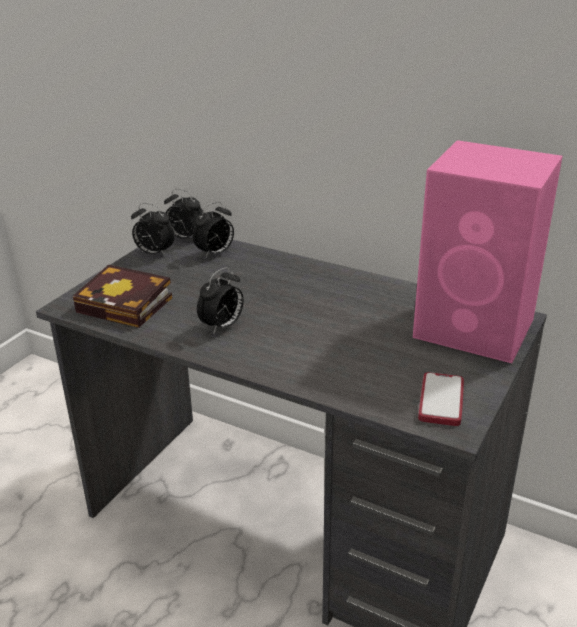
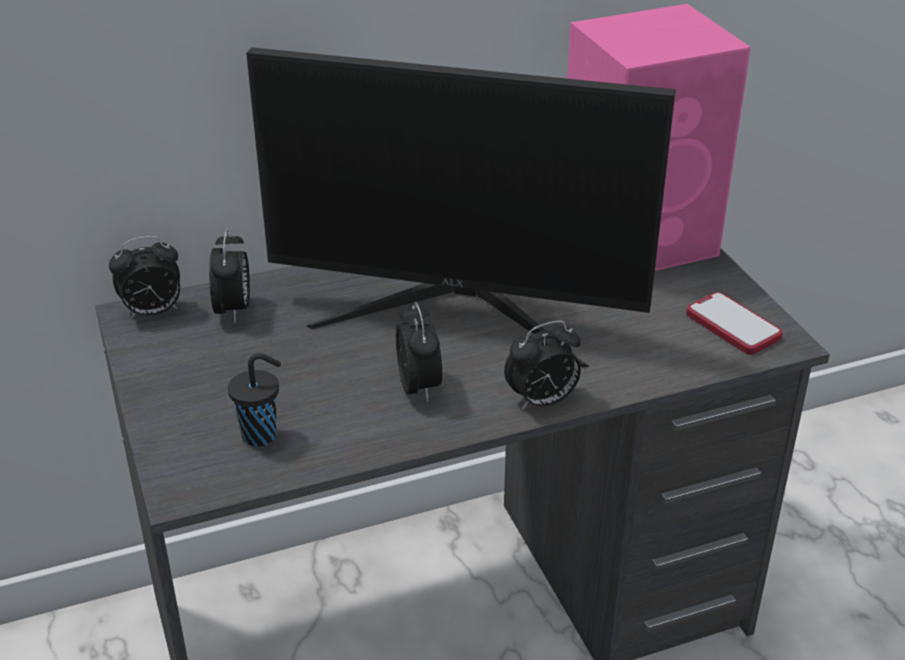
camera: 50 degrees left, 5 degrees up
book [73,264,172,328] -> black cup [228,353,281,447]
alarm clock [131,203,175,257] -> alarm clock moved to [504,321,581,410]
none -> monitor [246,47,676,368]

